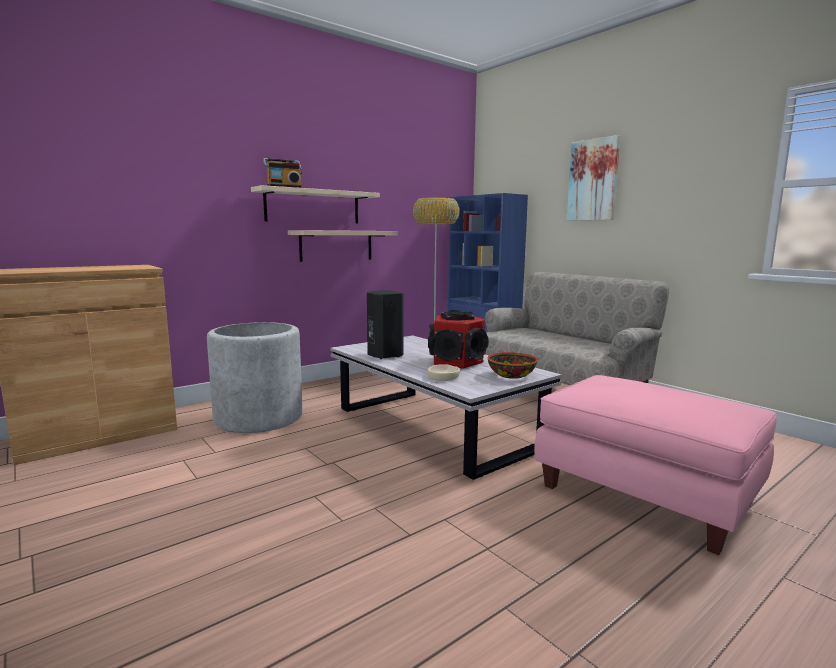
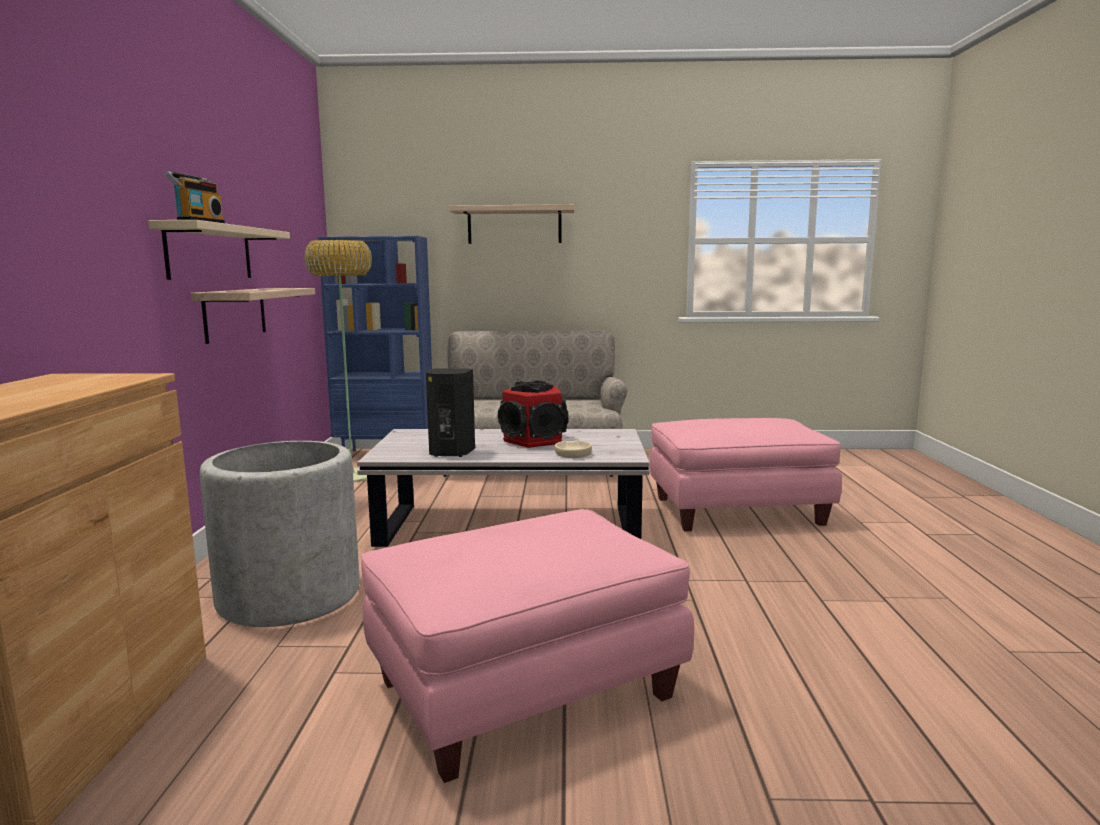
camera: 50 degrees left, 0 degrees up
bowl [488,352,537,379] -> none
picture [567,135,621,221] -> shelf [449,204,575,244]
none -> pink ottoman [361,509,694,783]

